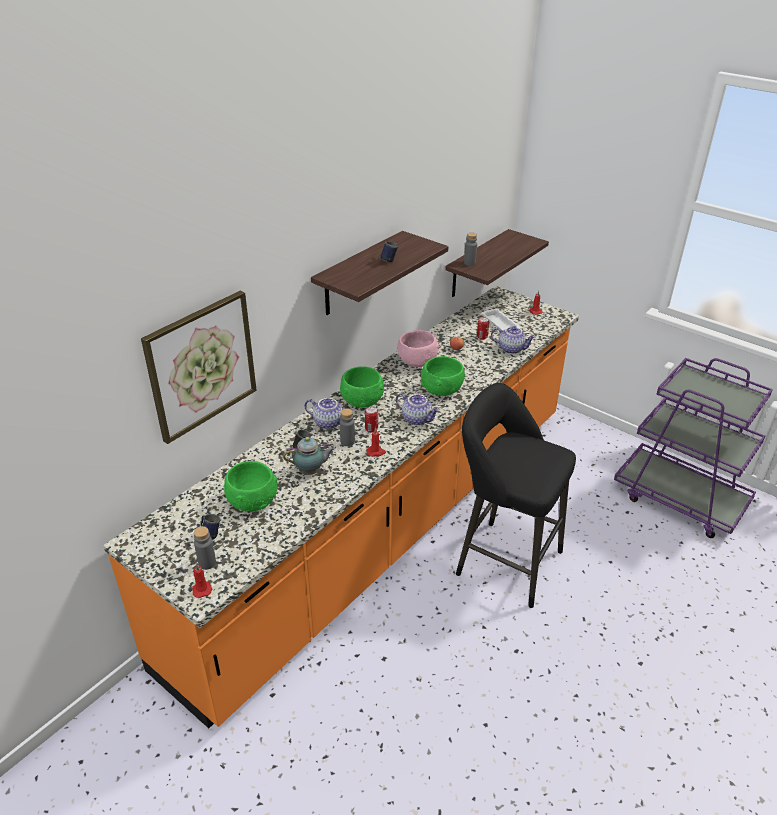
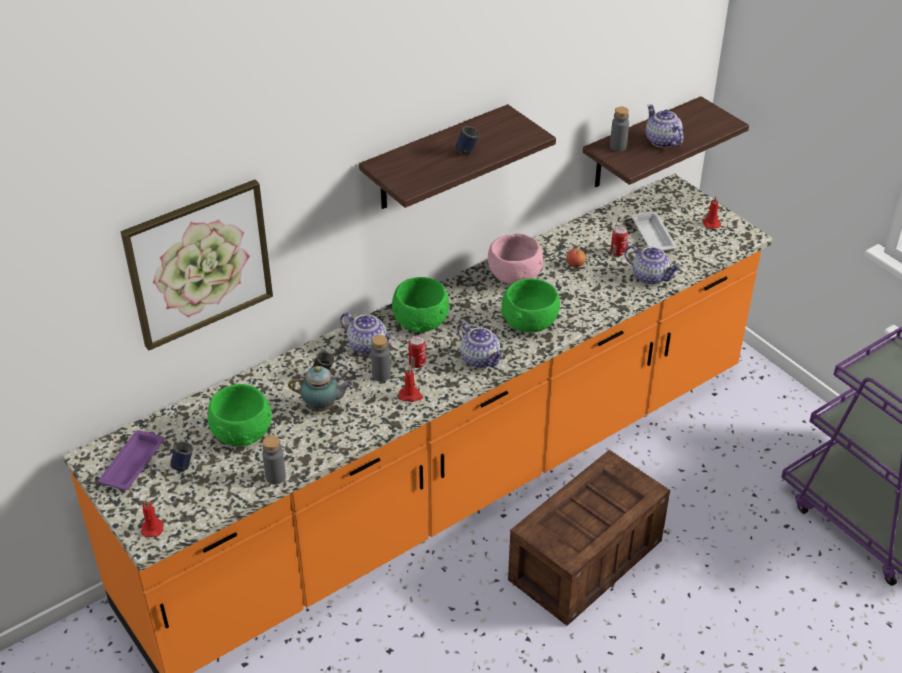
camera: 15 degrees right, 5 degrees up
grey bottle [194,526,216,570] -> grey bottle moved to [262,436,286,485]
black stool [456,383,576,608] -> crate [508,450,670,626]
none -> purple tray [98,430,164,491]
none -> teapot [646,104,683,148]

